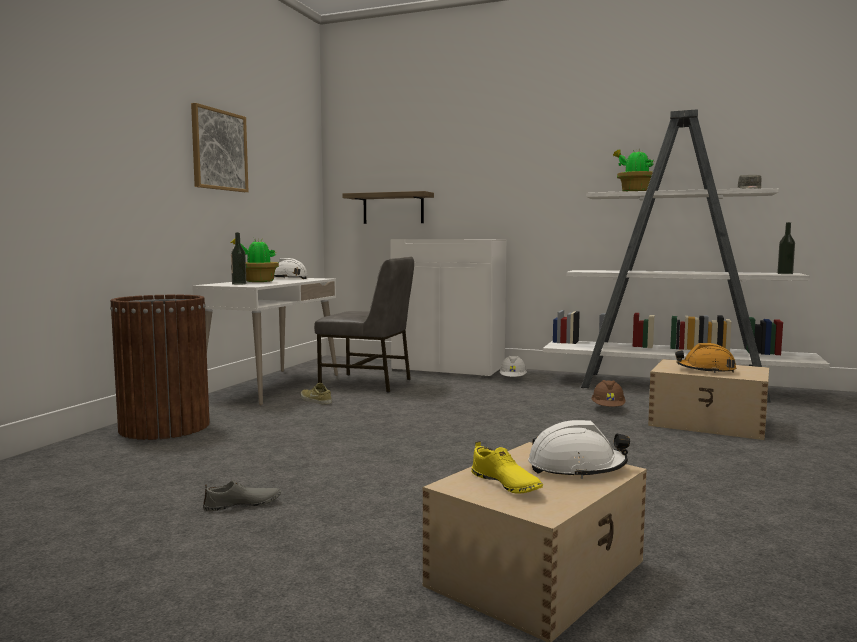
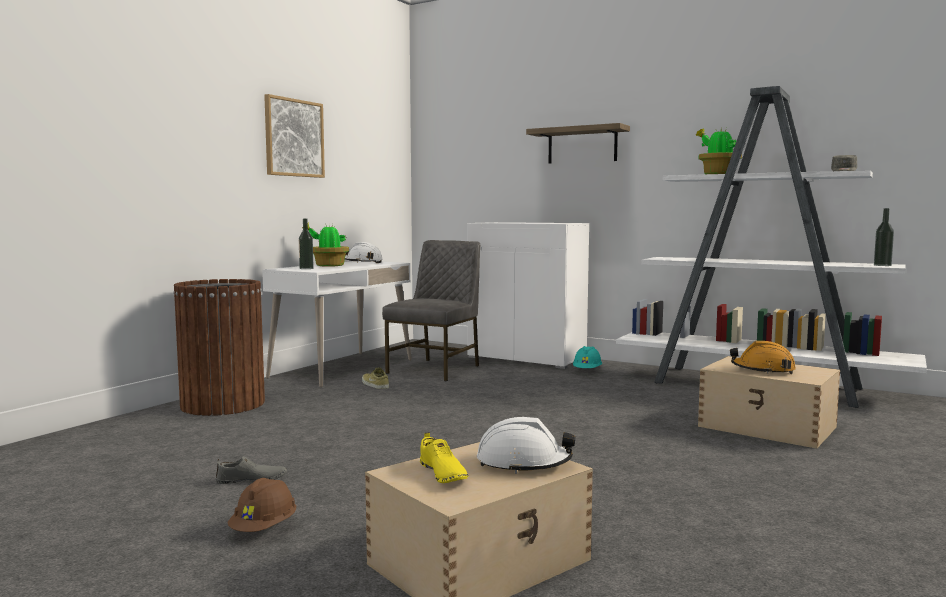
camera: 10 degrees right, 0 degrees up
grey chair [314,256,414,392] -> grey chair turned 90 degrees counterclockwise [382,240,480,381]
shelf [343,191,434,224] -> shelf moved to [526,123,630,164]
white hard hat [499,356,527,377] -> turquoise hard hat [573,346,602,368]
brown hard hat [591,380,626,407] -> brown hard hat moved to [227,478,296,532]

